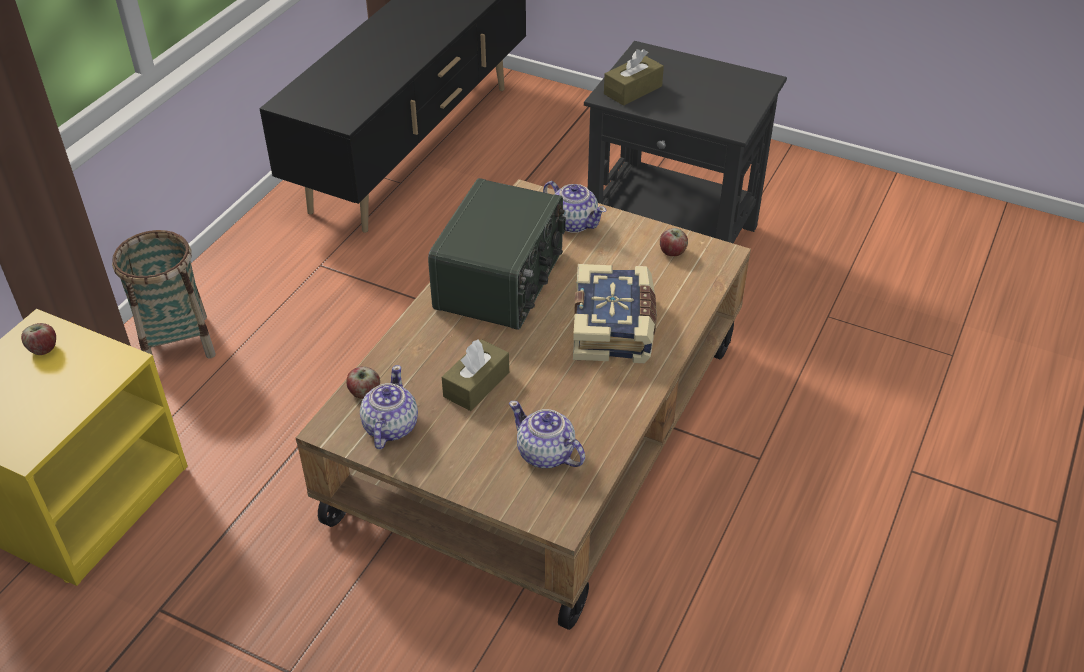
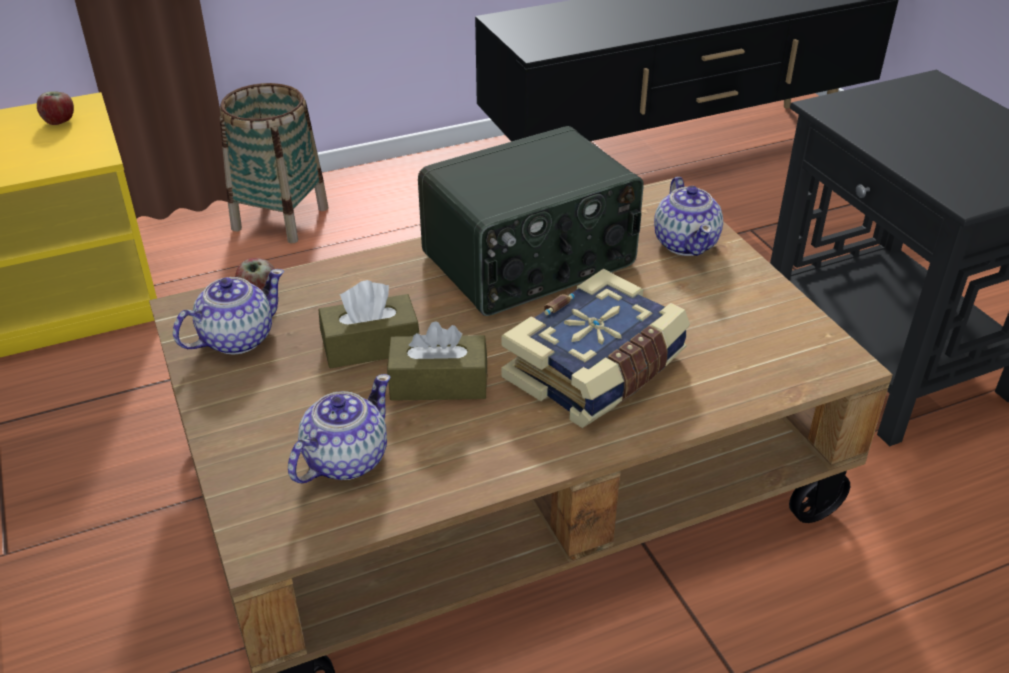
camera: 40 degrees right, 5 degrees down
teapot [509,401,585,468] -> teapot turned 45 degrees clockwise [288,374,390,483]
brown tissue box [604,49,664,106] -> brown tissue box moved to [387,321,487,401]
apple [660,228,688,256] -> none

